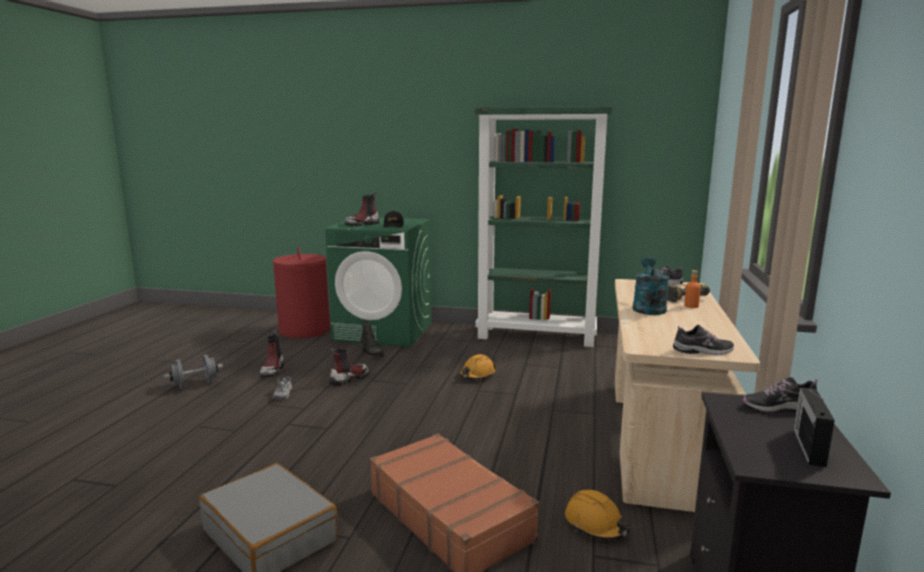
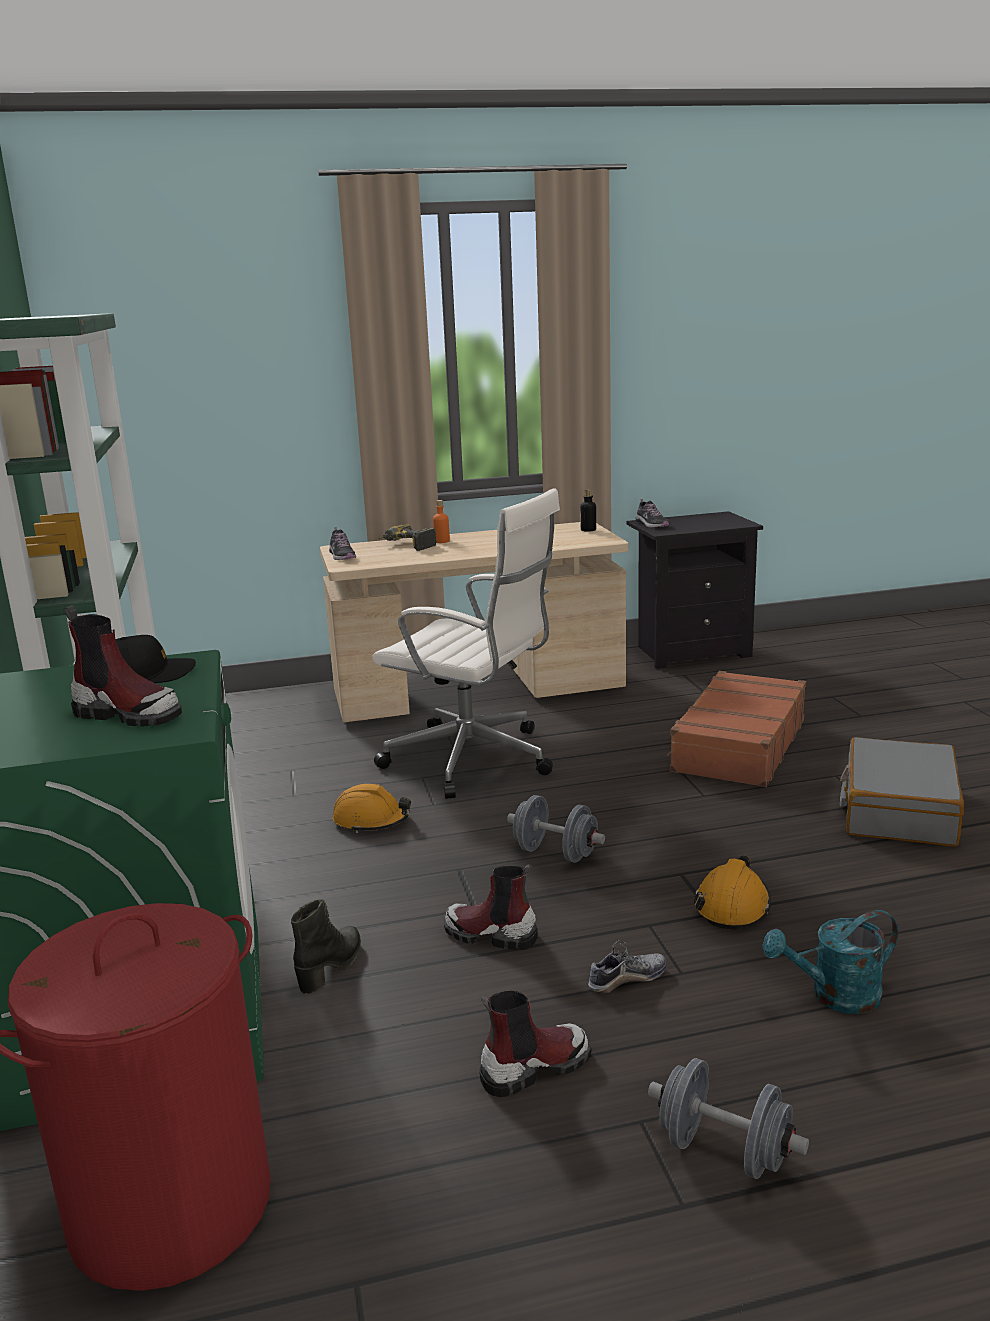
camera: 115 degrees left, 5 degrees up
orange hard hat [565,490,630,540] -> orange hard hat moved to [694,855,771,930]
turquoise watering can [633,256,670,315] -> turquoise watering can moved to [762,910,898,1014]
shoe [673,325,734,355] -> bottle [580,489,596,532]
radio [793,387,835,467] -> none
none -> white office chair [372,488,560,799]
none -> grey dumbbell [507,795,605,862]

